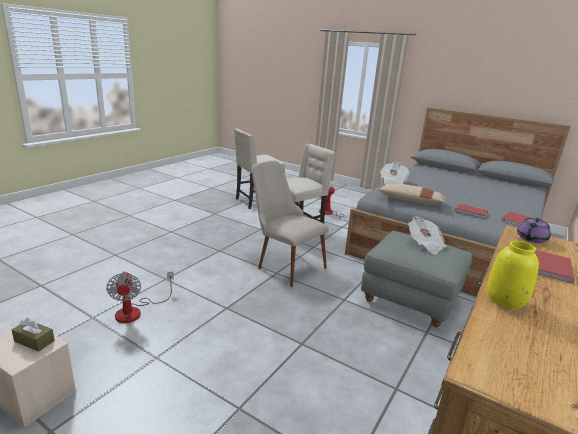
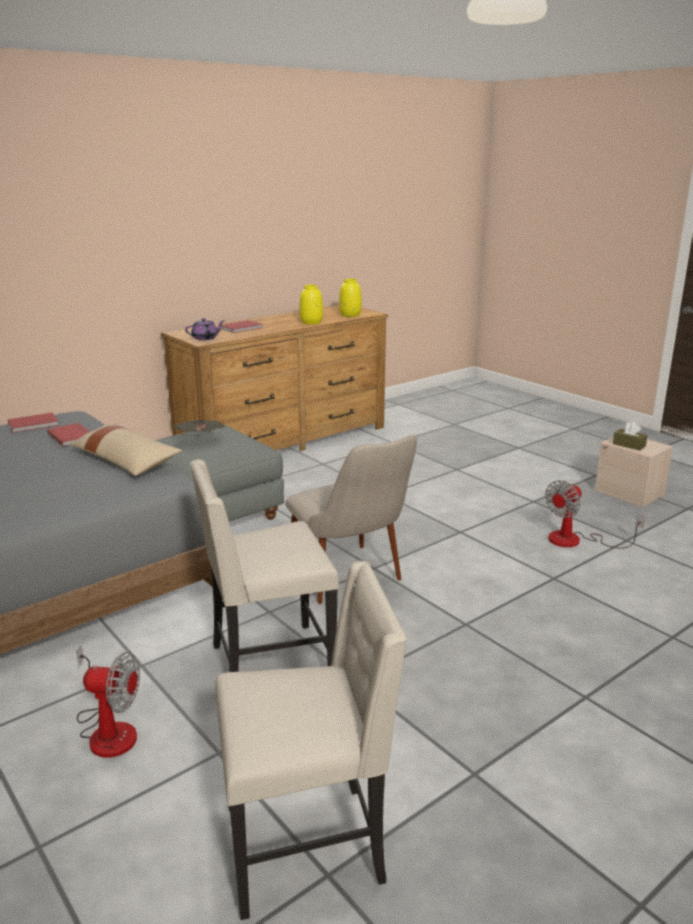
camera: 160 degrees left, 0 degrees up
fan [106,271,174,323] -> fan turned 135 degrees counterclockwise [545,480,645,549]
newspaper [380,162,410,185] -> none
none -> yellow vase [339,279,362,317]

